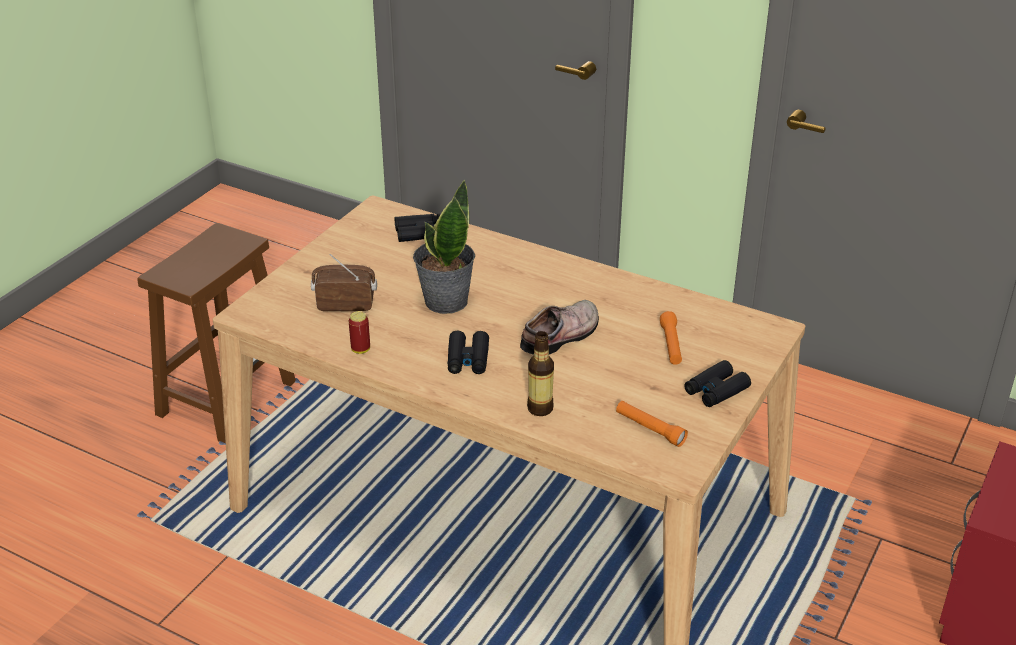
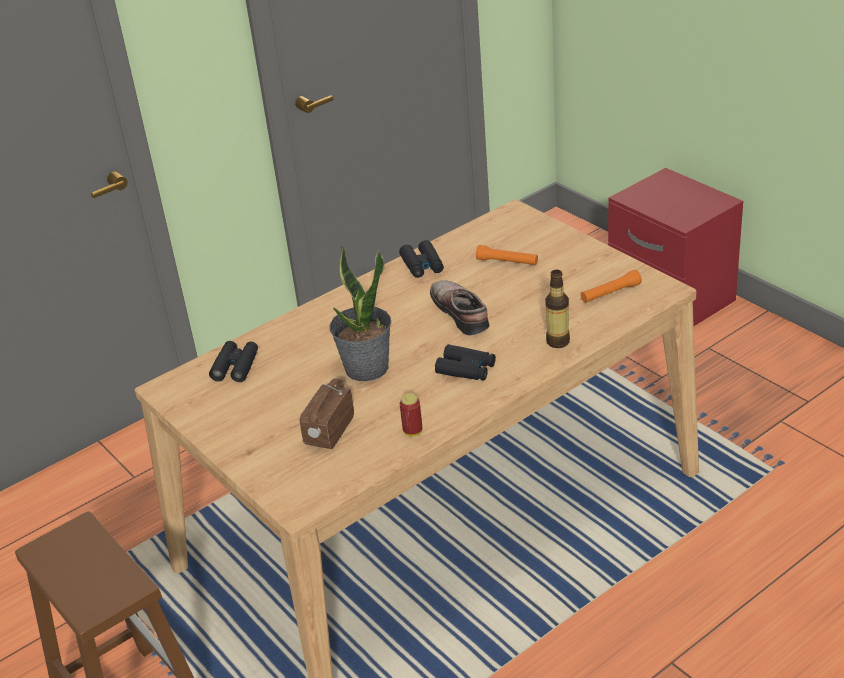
camera: 65 degrees left, 0 degrees up
black binoculars [684,360,751,407] -> black binoculars moved to [399,240,444,278]

